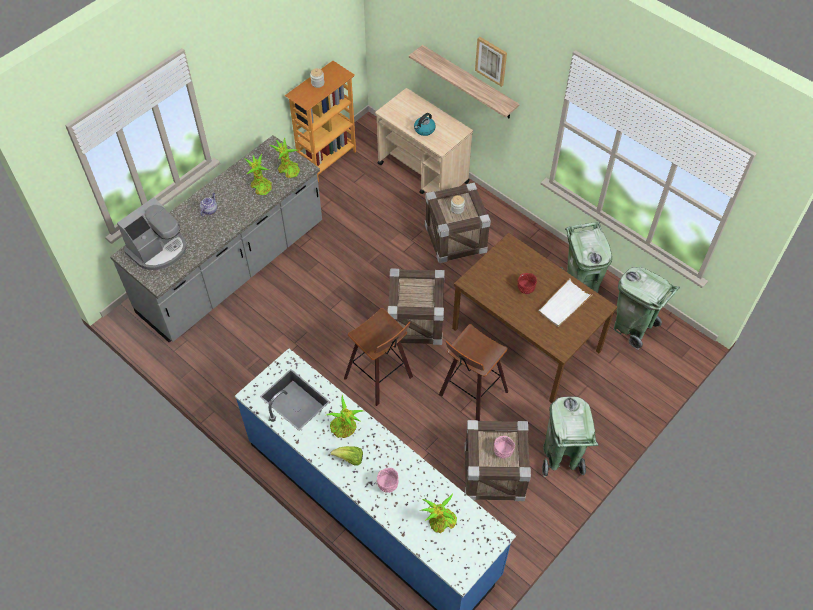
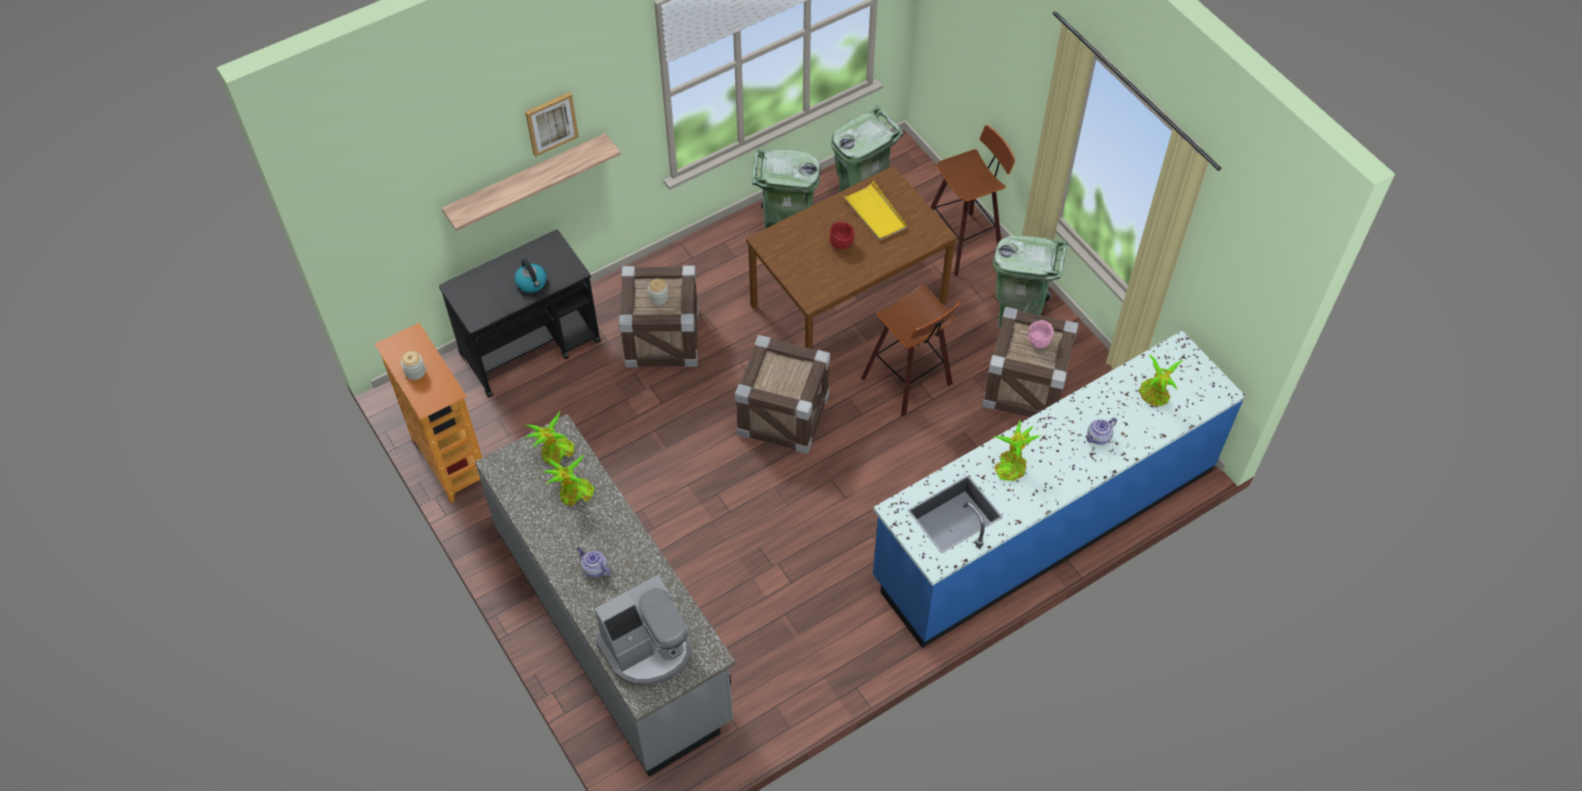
camera: 75 degrees left, 0 degrees up
coffee machine [117,197,187,270] -> coffee machine turned 90 degrees clockwise [595,575,691,686]
lettuce [331,446,363,466] -> none
stool [344,308,413,406] -> stool moved to [931,125,1015,277]
beige cart [375,88,473,194] -> black cart [439,229,601,397]
pink bowl [376,468,399,493] -> teapot [1085,418,1117,445]
white tray [538,278,592,327] -> yellow tray [842,181,907,241]

